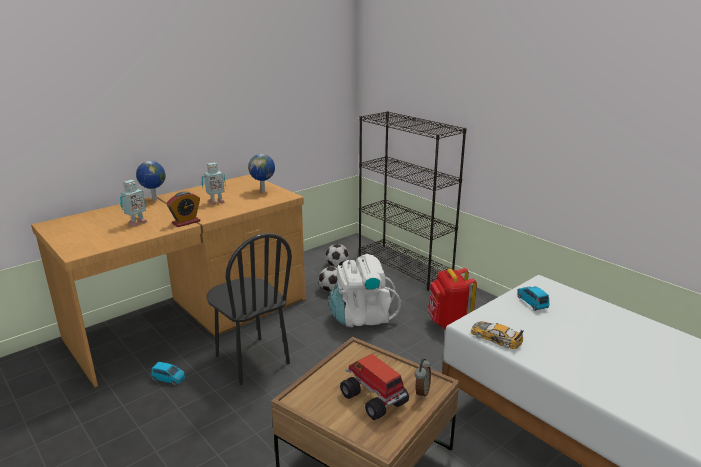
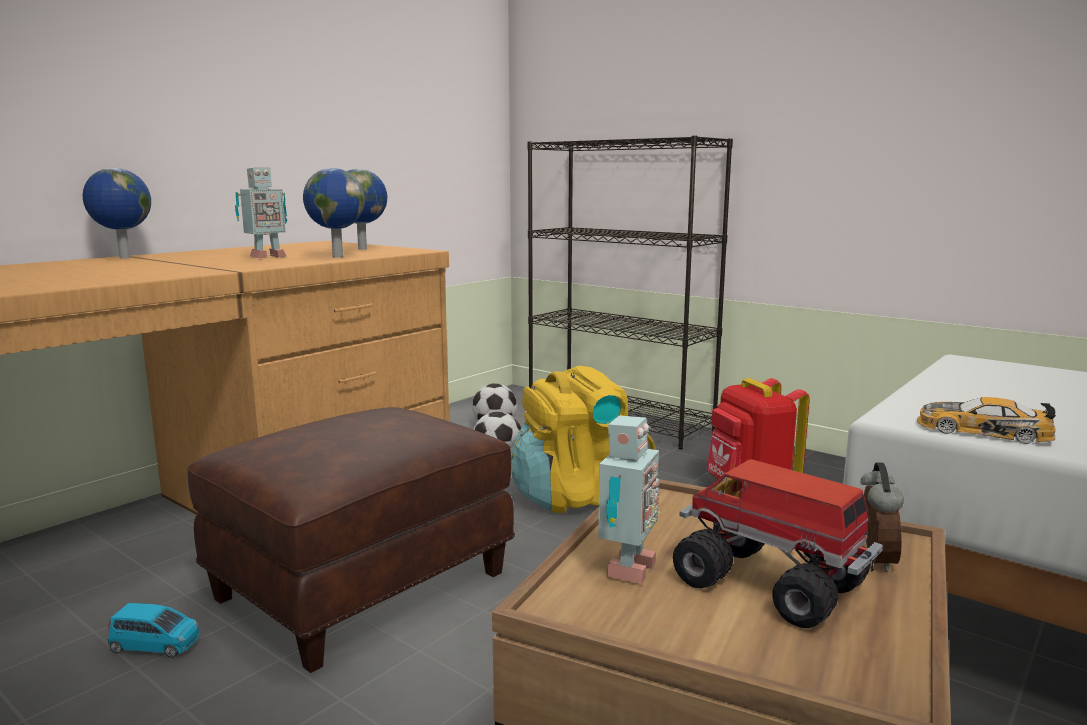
camera: 10 degrees left, 10 degrees down
toy robot [120,180,147,227] -> toy robot moved to [598,415,661,585]
alarm clock [167,191,201,227] -> none
black chair [207,233,292,385] -> brown ottoman [187,407,515,673]
white backpack [329,254,401,327] -> yellow backpack [511,365,656,513]
blue toy car [517,286,549,311] -> none
none -> globe [303,168,365,257]

